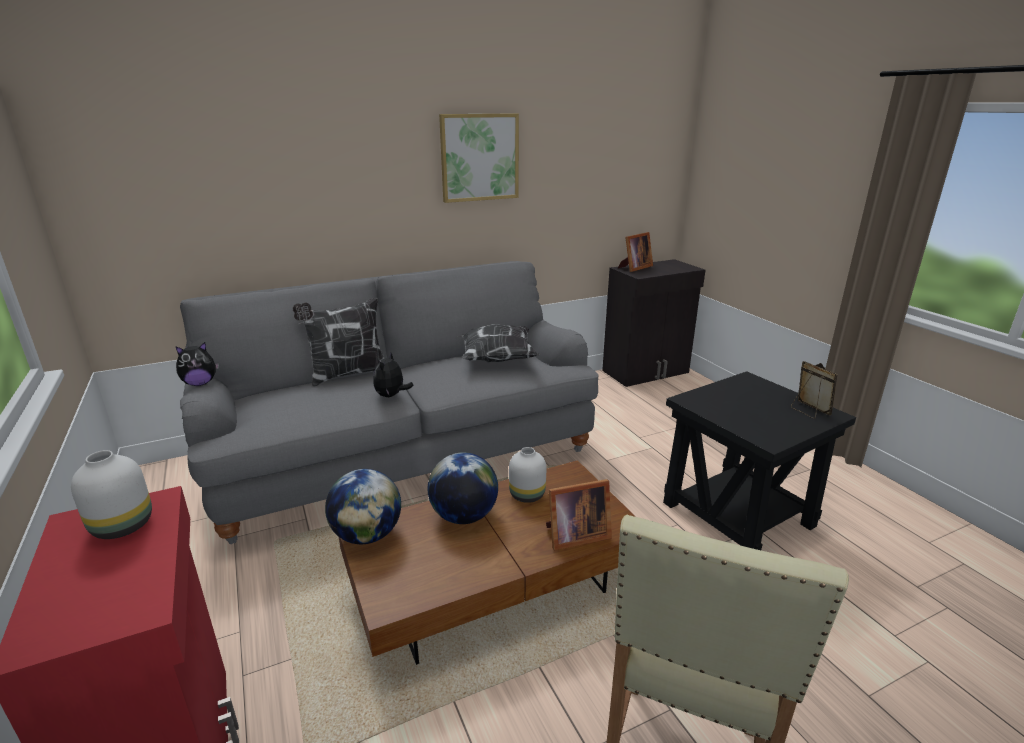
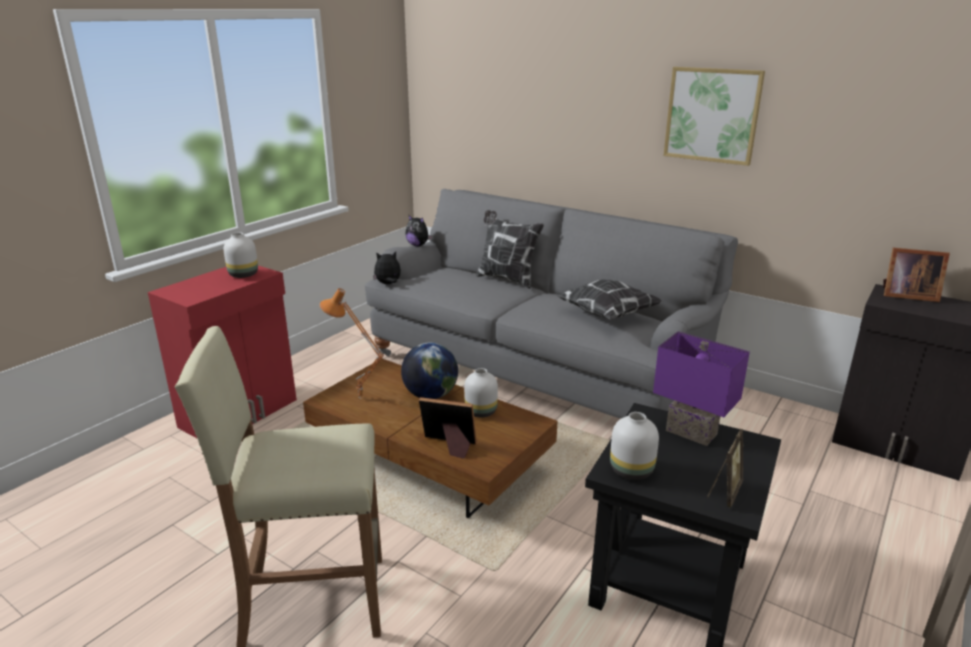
camera: 60 degrees right, 0 degrees up
globe [325,469,401,544] -> none
plush toy [373,353,413,397] -> plush toy moved to [373,251,401,284]
picture frame [546,479,612,550] -> picture frame turned 150 degrees clockwise [419,397,477,459]
none -> orange table lamp [320,288,384,399]
none -> white vase [610,412,659,480]
none -> purple table lamp [653,331,750,446]

